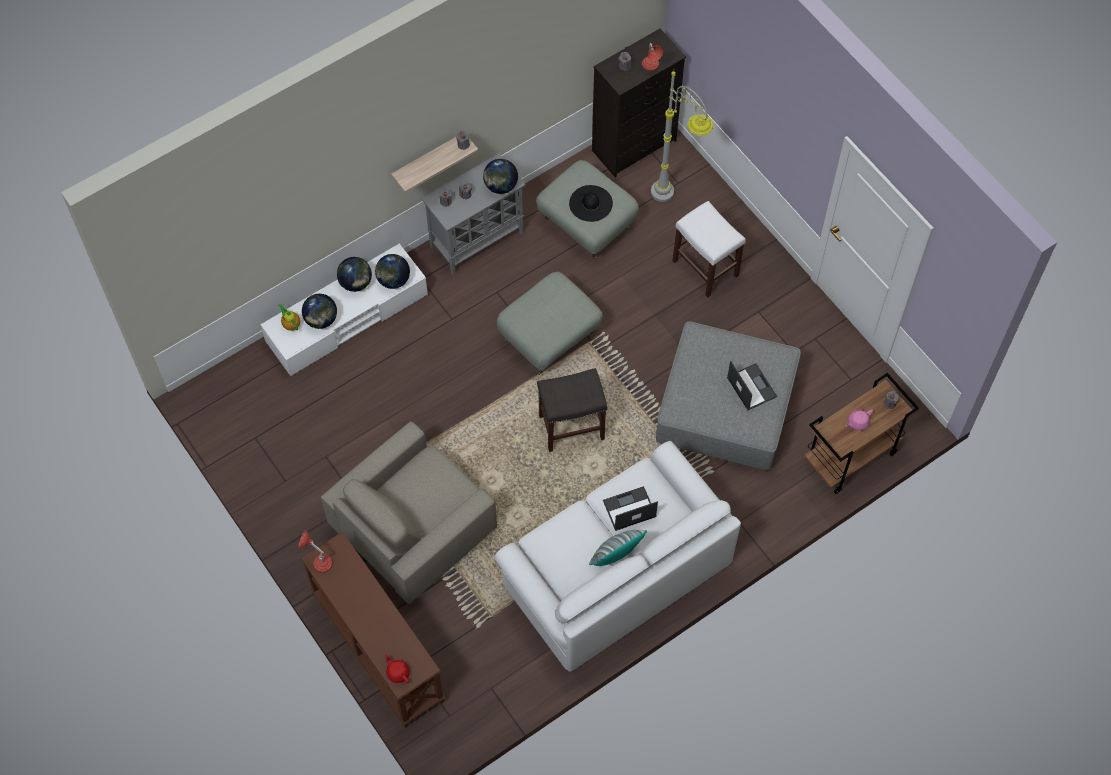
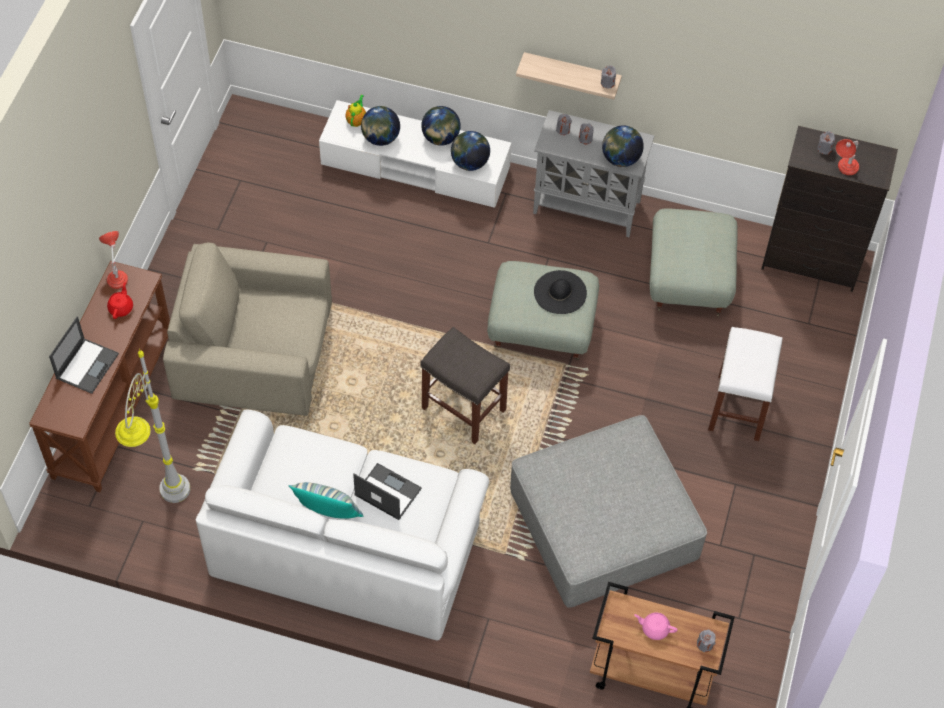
camera: 50 degrees right, 5 degrees down
red teapot [384,654,410,683] -> red teapot moved to [107,282,133,319]
black hat [569,185,613,222] -> black hat moved to [534,270,587,314]
grey floor lamp [651,69,713,202] -> grey floor lamp moved to [115,348,190,503]
laptop [727,361,777,410] -> laptop moved to [49,316,119,394]

